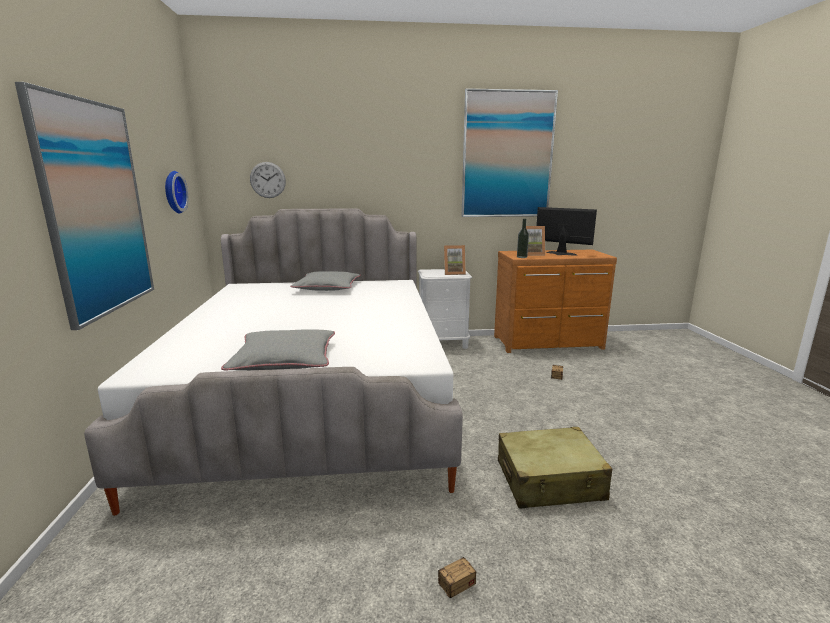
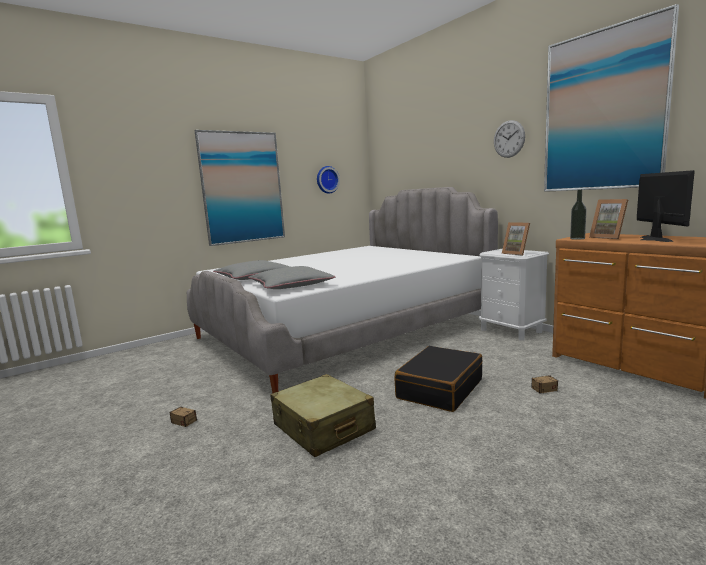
camera: 60 degrees right, 5 degrees down
wall clock [250,162,286,198] -> wall clock moved to [494,120,525,158]
grey pillow [290,271,361,291] -> grey pillow moved to [248,266,335,289]
none -> black suitcase [395,346,482,412]

